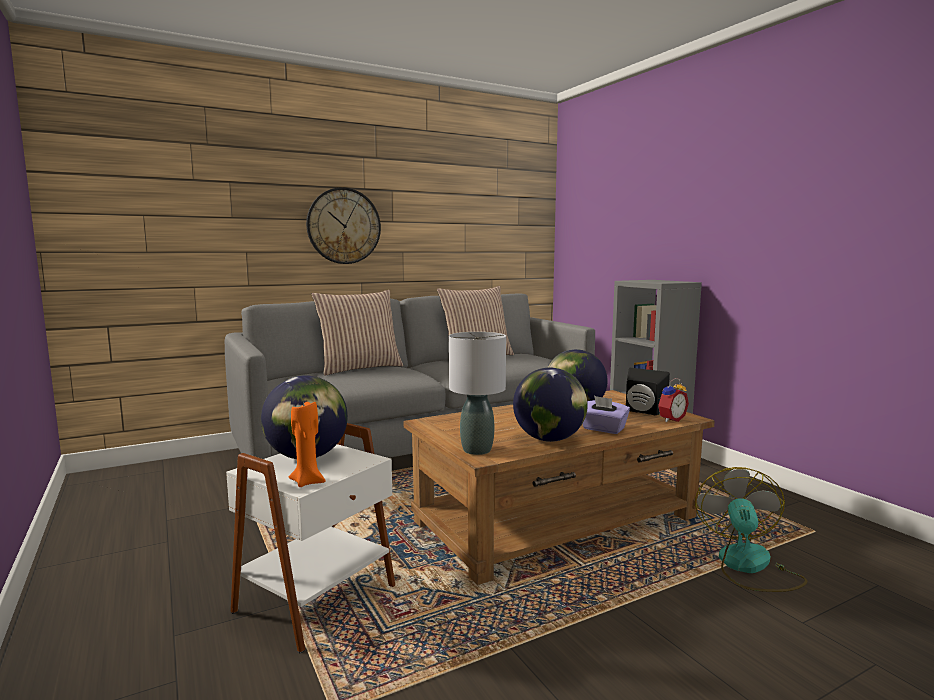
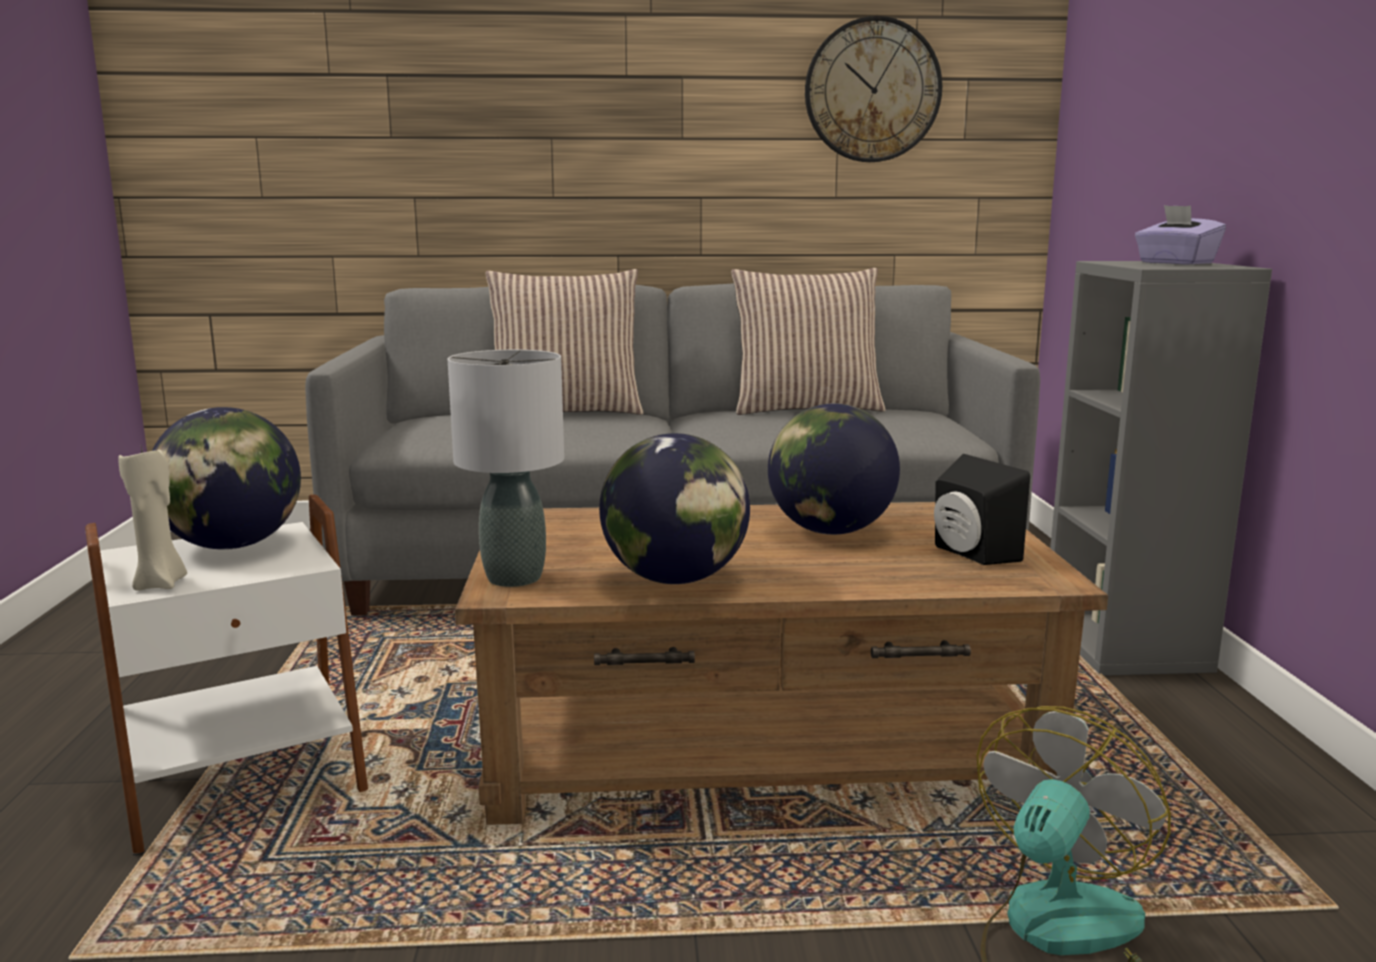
camera: 25 degrees right, 5 degrees up
orange candle [289,400,325,487] -> beige candle [118,447,187,591]
wall clock [306,187,381,264] -> wall clock moved to [805,16,942,162]
purple tissue box [583,396,630,434] -> purple tissue box moved to [1135,205,1226,265]
alarm clock [658,378,689,422] -> none

